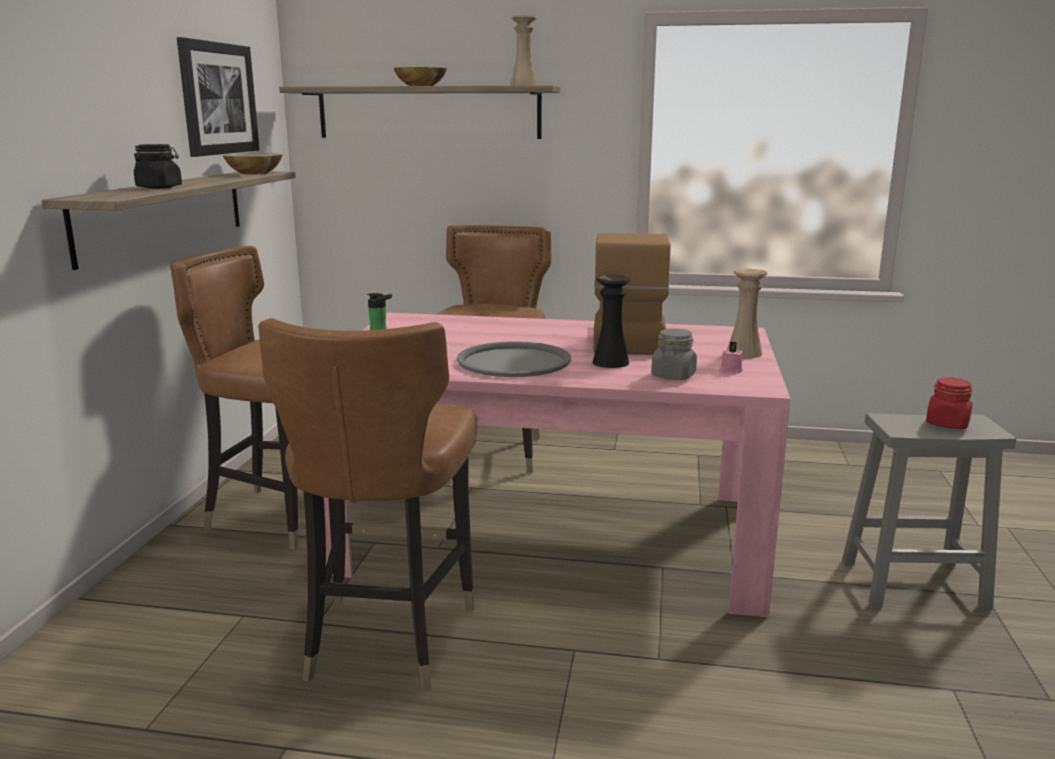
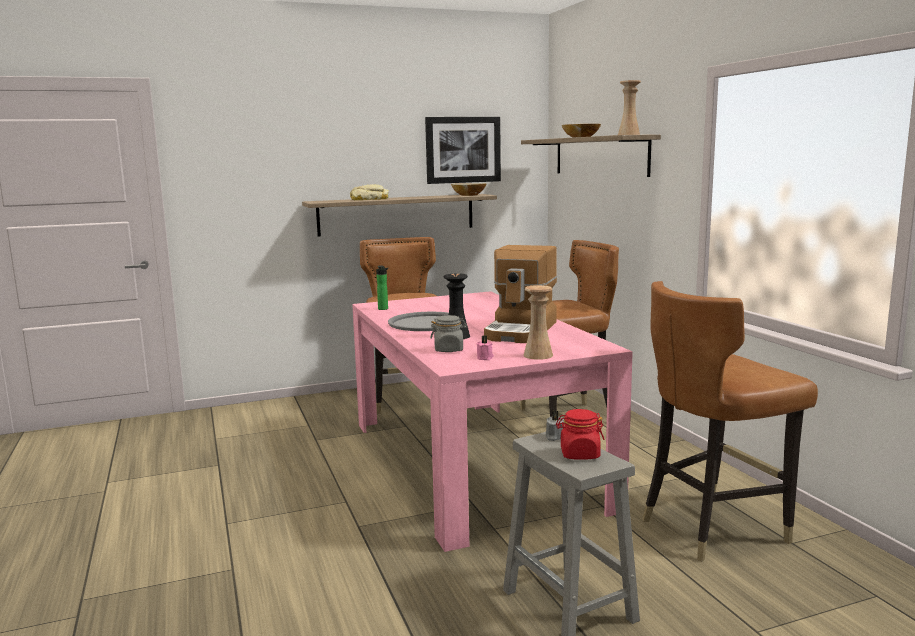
camera: 60 degrees right, 5 degrees down
black jar [134,144,182,189] -> bread [350,184,389,200]
brown chair [258,318,477,691] -> brown chair moved to [642,281,818,561]
coffee machine [593,233,671,354] -> coffee machine turned 135 degrees clockwise [484,245,557,343]
none -> grey candle [546,411,564,441]

